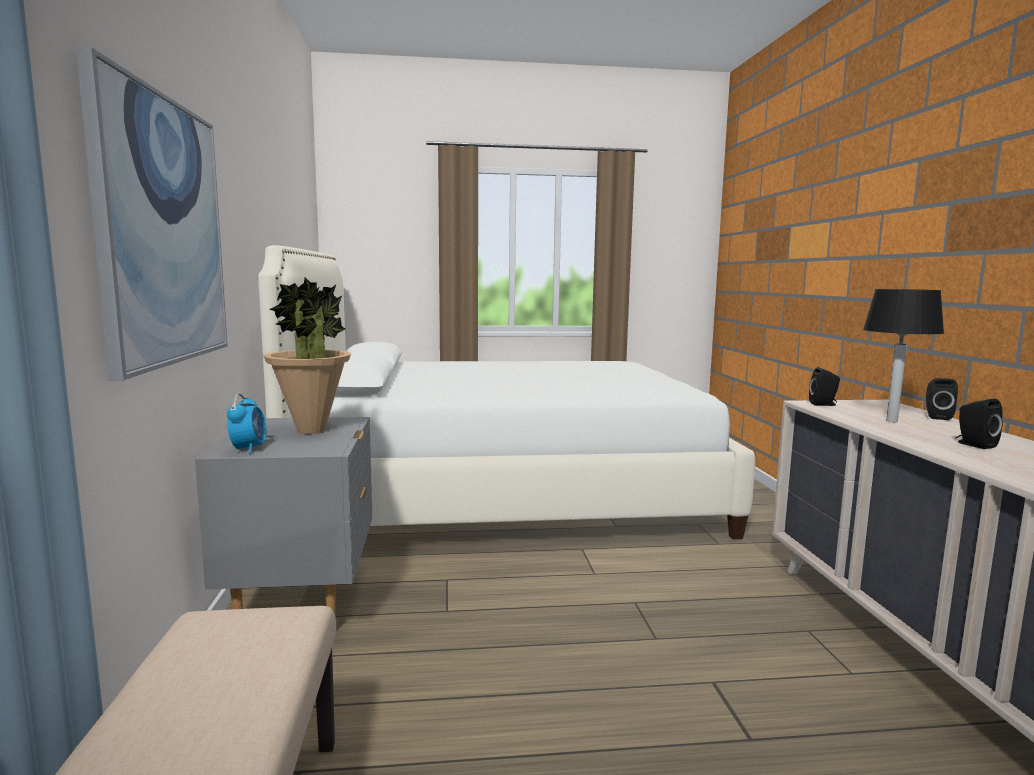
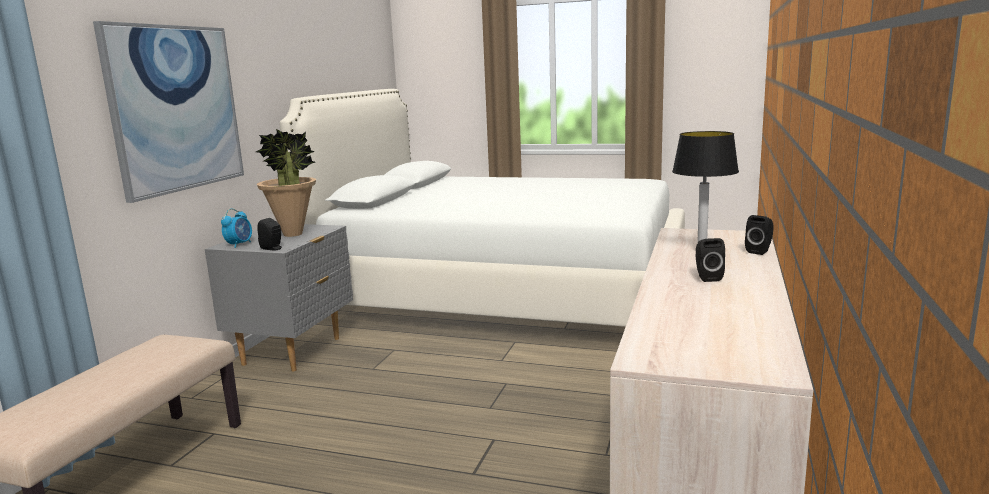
camera: 25 degrees right, 5 degrees up
black speaker [809,367,840,406] -> black speaker moved to [257,218,282,250]

